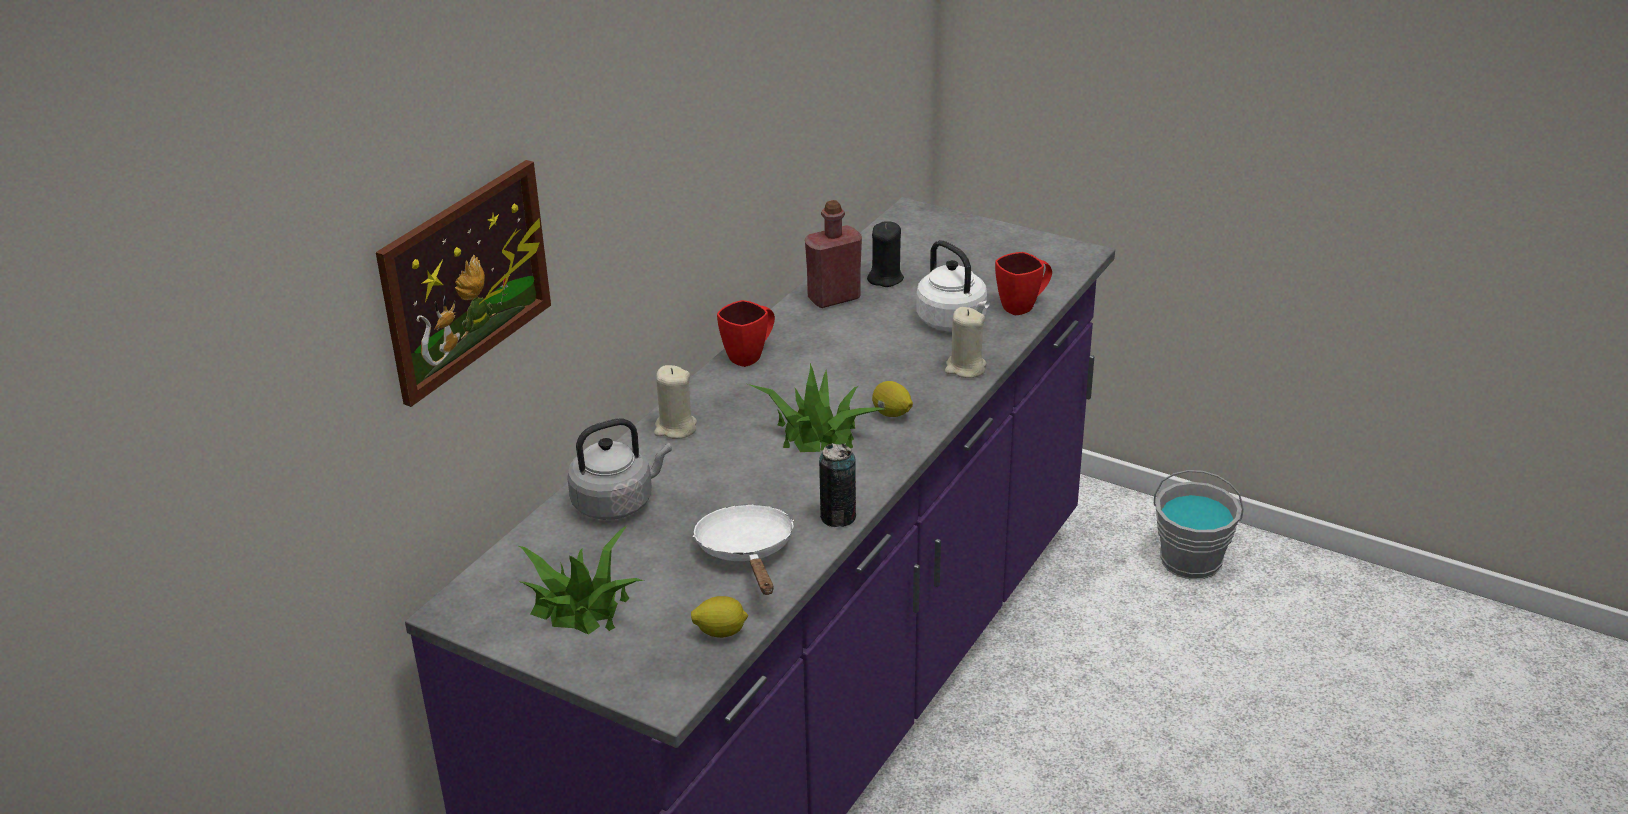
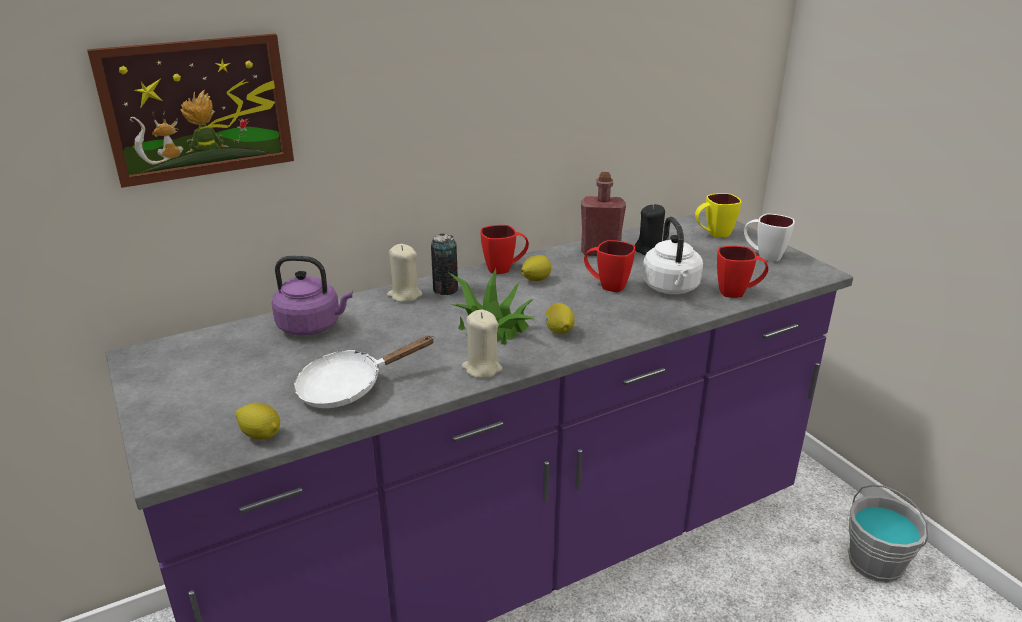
camera: 30 degrees right, 5 degrees down
potted plant [519,526,644,635] -> none
grey kettle [567,418,672,520] -> purple kettle [272,256,353,336]
white frying pan [692,504,794,595] -> white frying pan turned 135 degrees counterclockwise [294,336,435,408]
can [819,443,856,527] -> can moved to [431,233,458,295]
beige candle [945,307,987,378] -> beige candle moved to [462,310,502,379]
none -> lemon [521,255,551,281]
none -> red mug [584,240,635,292]
none -> yellow mug [695,193,742,238]
none -> white mug [744,214,795,262]

